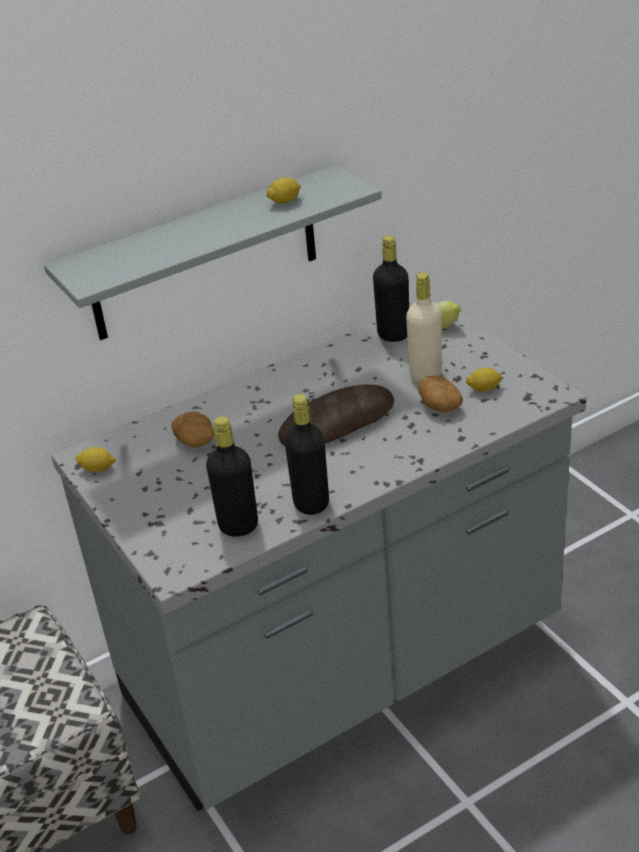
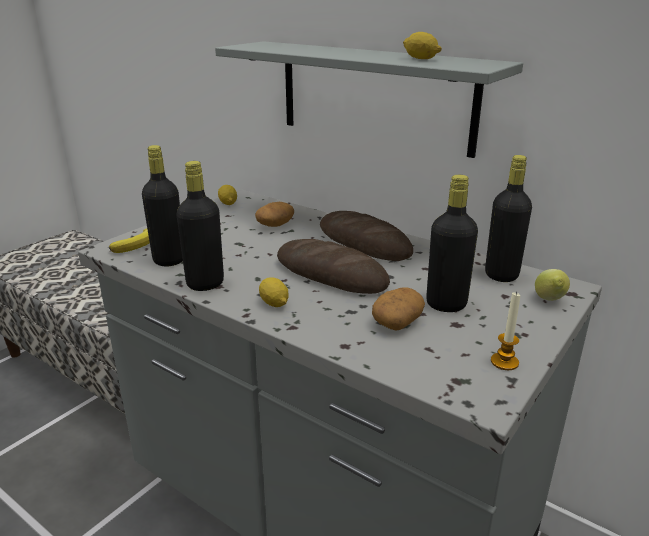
camera: 65 degrees right, 10 degrees down
beige bottle [406,272,442,383] -> black bottle [426,175,478,312]
lemon [466,368,503,392] -> lemon moved to [259,277,289,307]
none -> banana [109,229,150,253]
none -> bread [320,211,413,261]
none -> candle [491,291,520,370]

